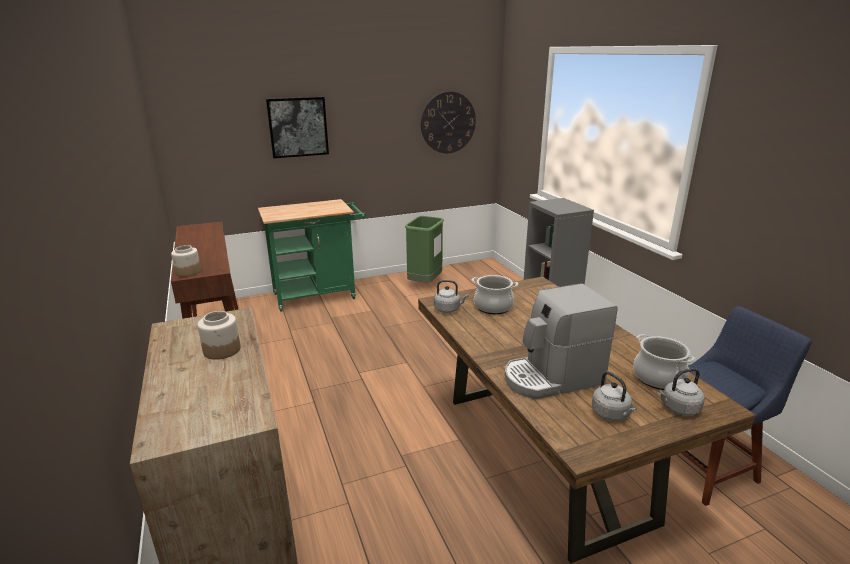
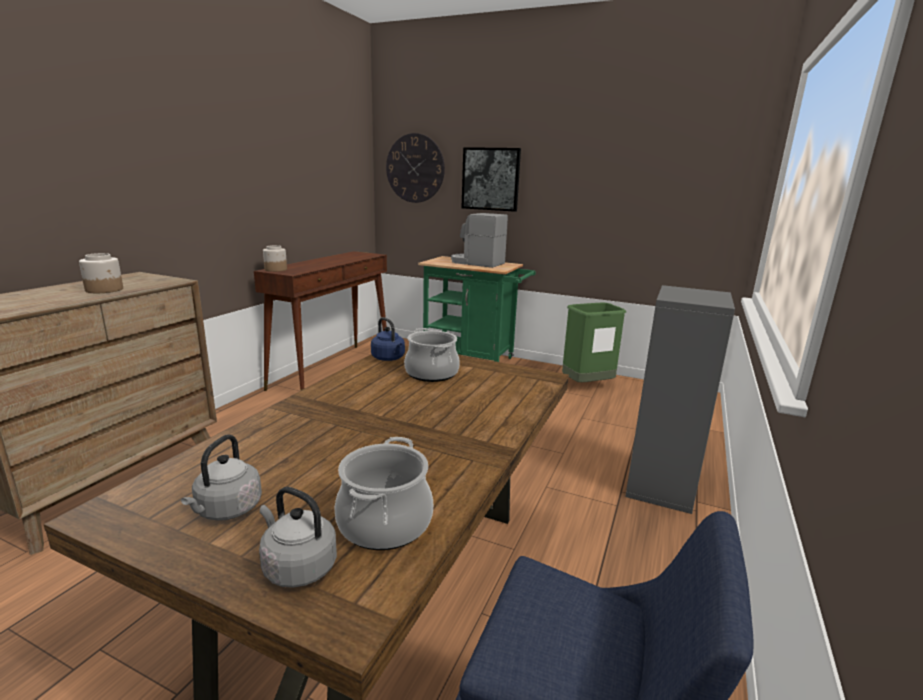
camera: 45 degrees right, 5 degrees down
wall clock [421,91,476,153] -> wall clock moved to [386,133,445,203]
grey kettle [434,280,468,313] -> blue kettle [371,317,405,361]
coffee machine [505,283,618,399] -> coffee machine moved to [451,213,508,268]

